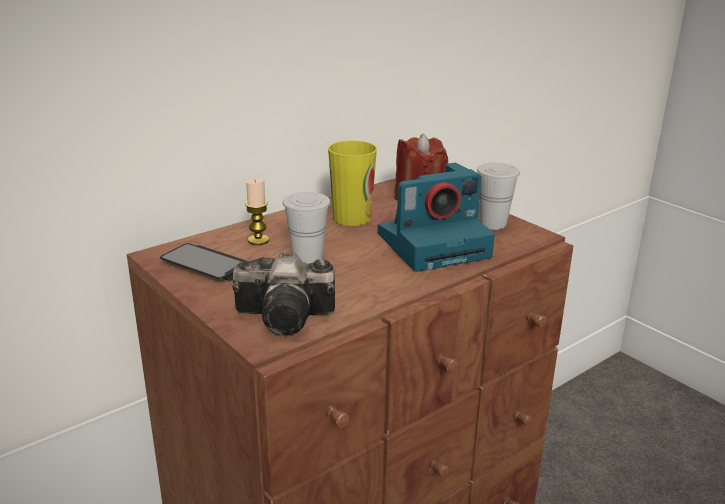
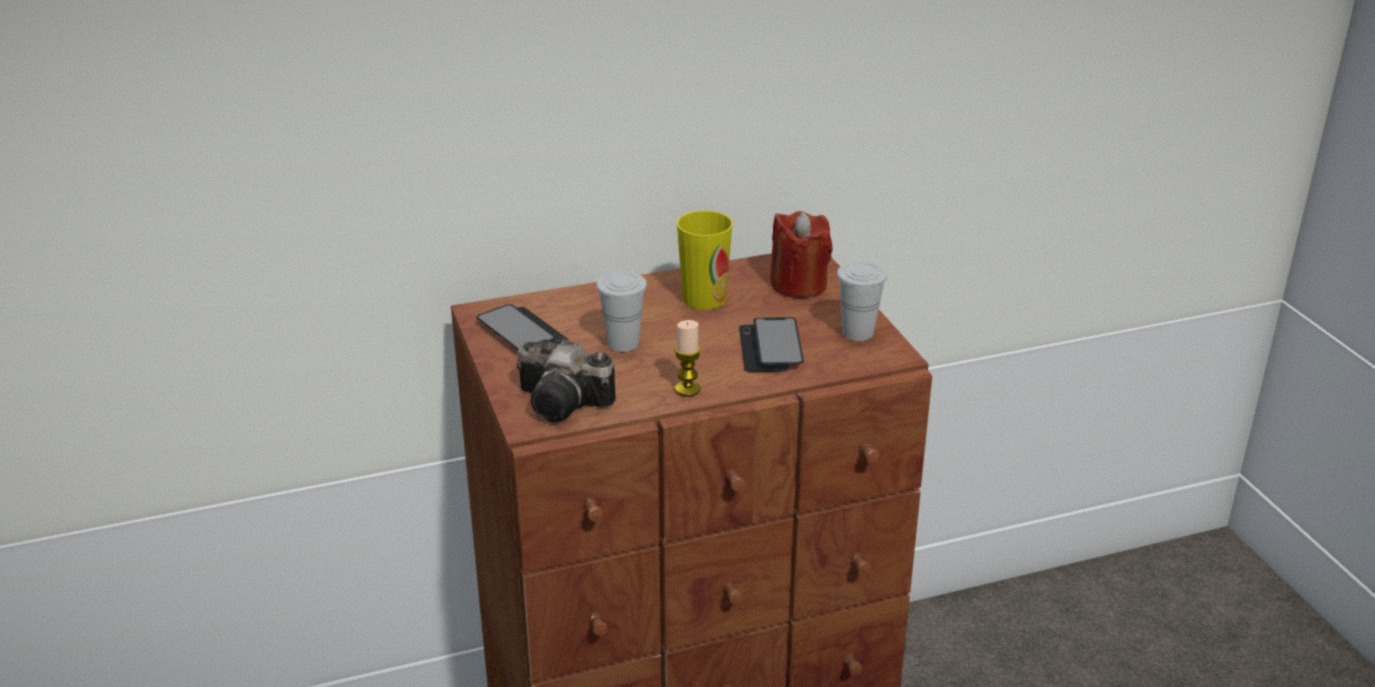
camera: 20 degrees right, 5 degrees up
candle [245,179,269,245] -> candle moved to [674,320,701,397]
camera [378,163,495,272] -> phone [739,317,804,372]

